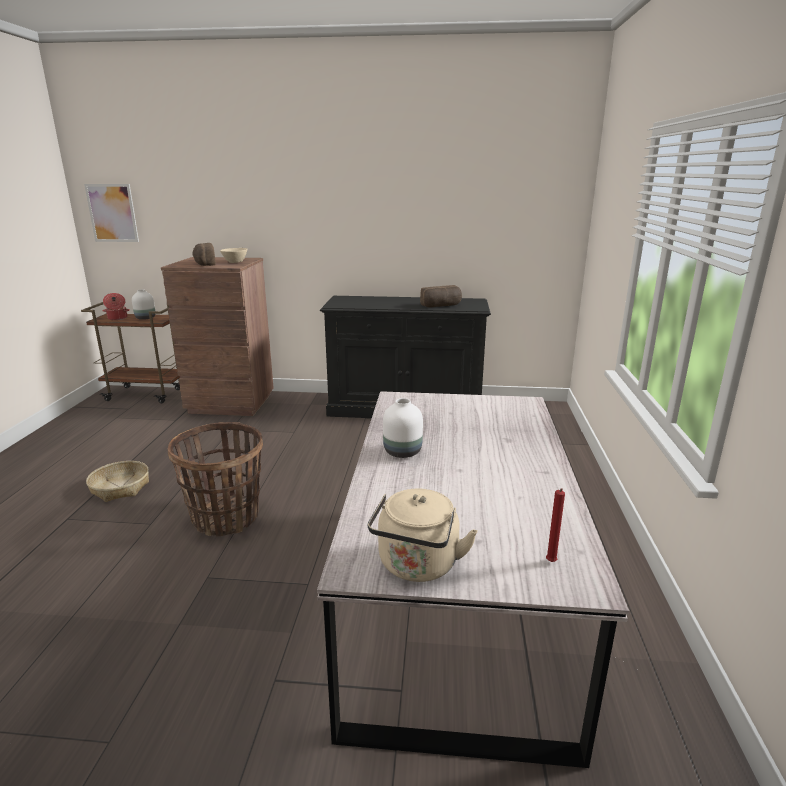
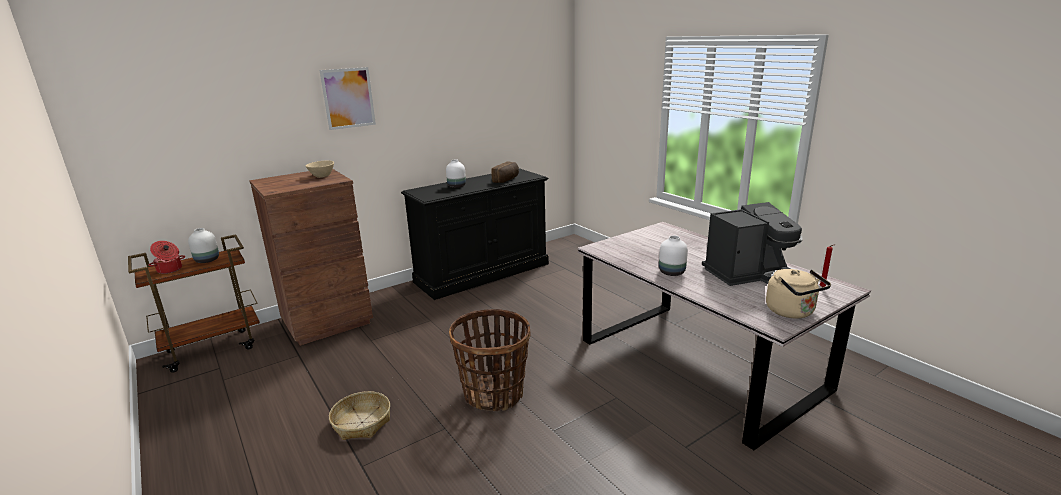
camera: 40 degrees left, 0 degrees up
picture [84,184,139,242] -> picture moved to [319,67,376,130]
bread [192,243,216,266] -> none
none -> white vase [446,160,466,188]
none -> coffee machine [702,202,802,286]

